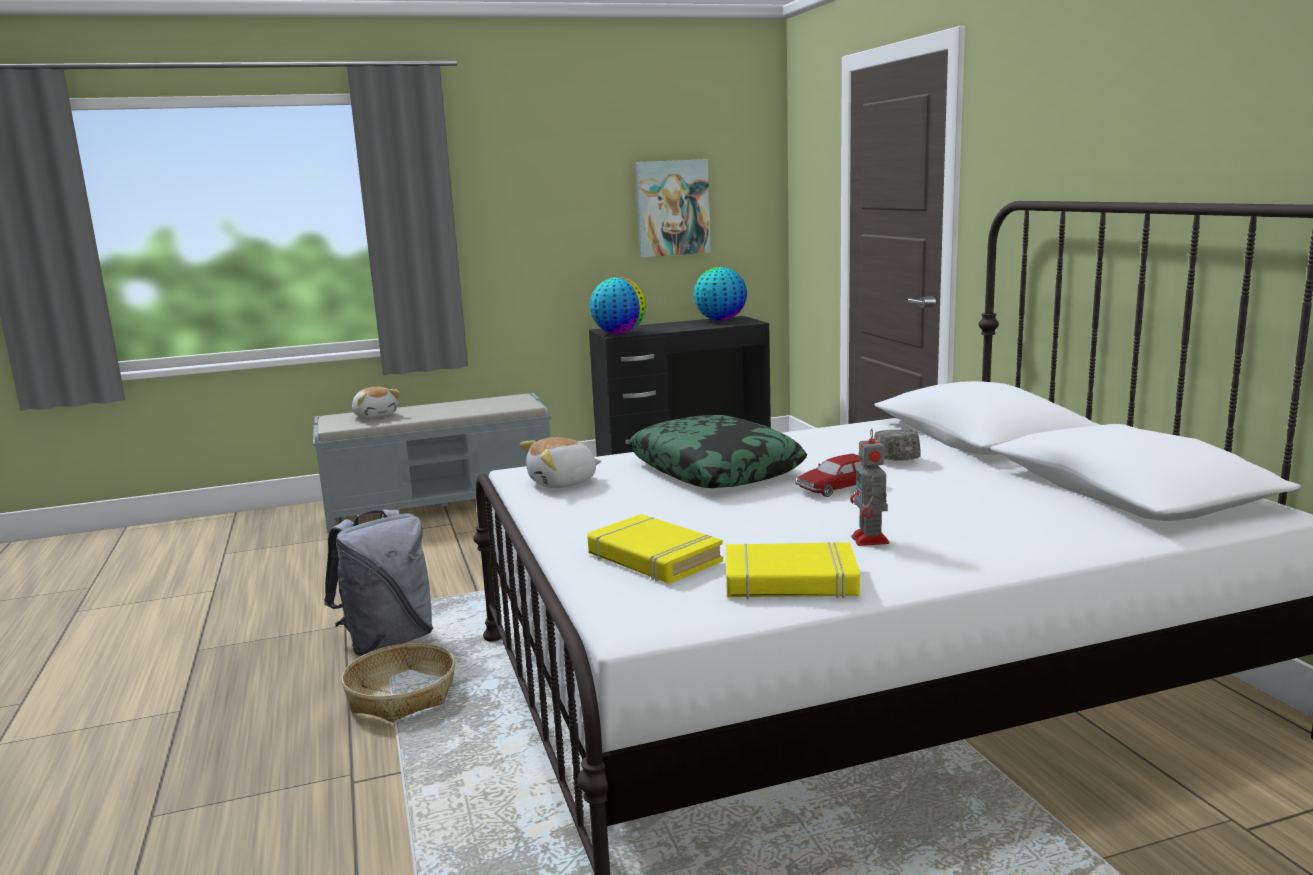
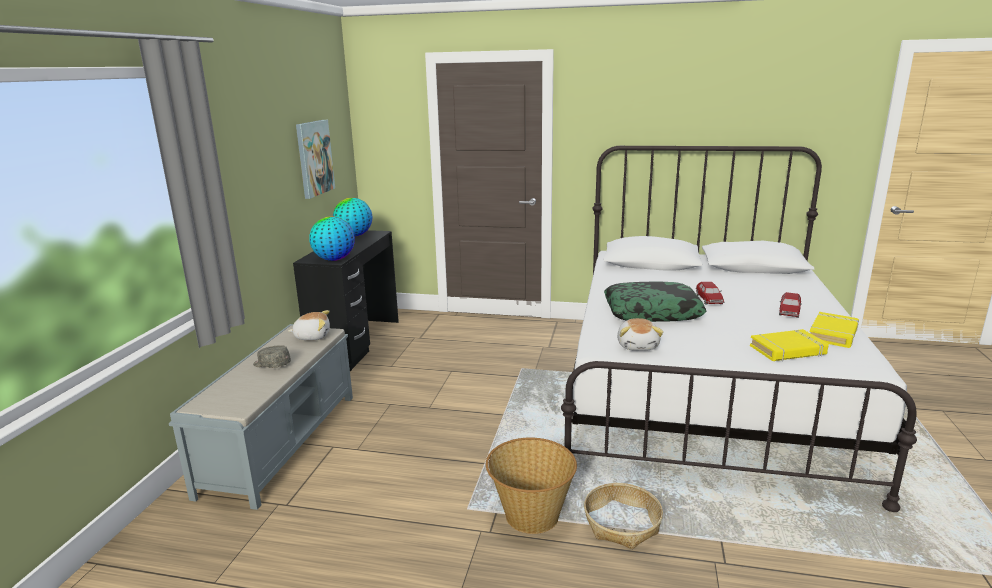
camera: 60 degrees left, 5 degrees up
grey backpack [324,509,433,656] -> basket [486,438,577,534]
plush toy [352,387,400,419] -> plush toy moved to [288,310,330,340]
toy robot [850,428,890,546] -> toy car [779,292,802,318]
grey cap [874,430,921,461] -> grey cap moved to [253,345,291,368]

